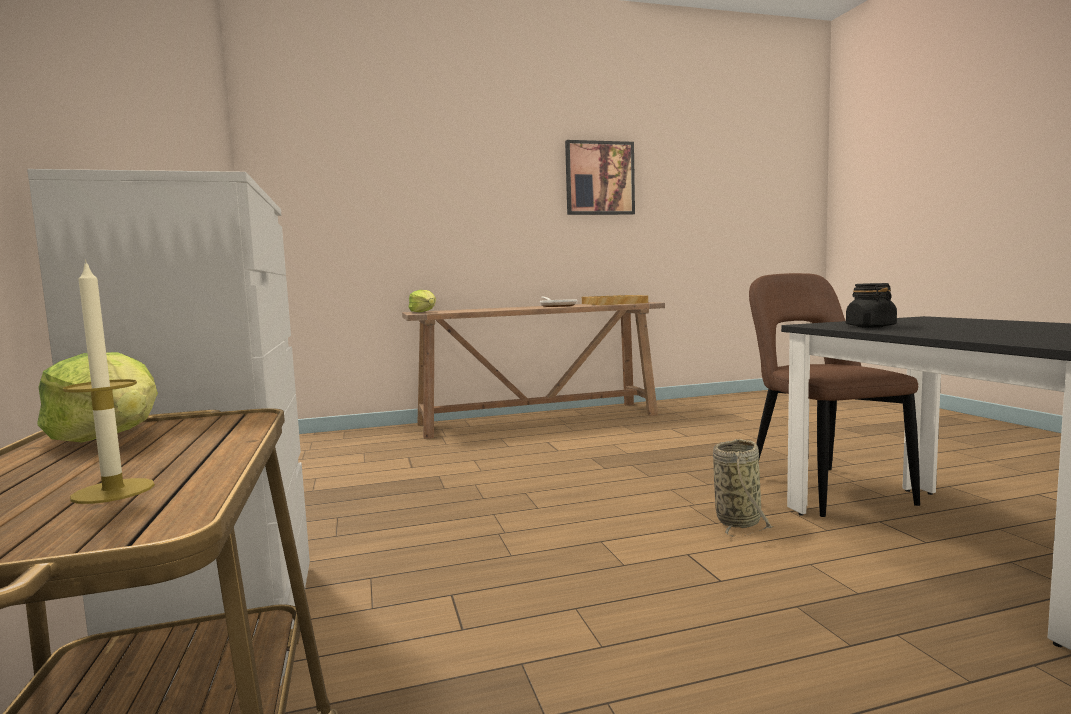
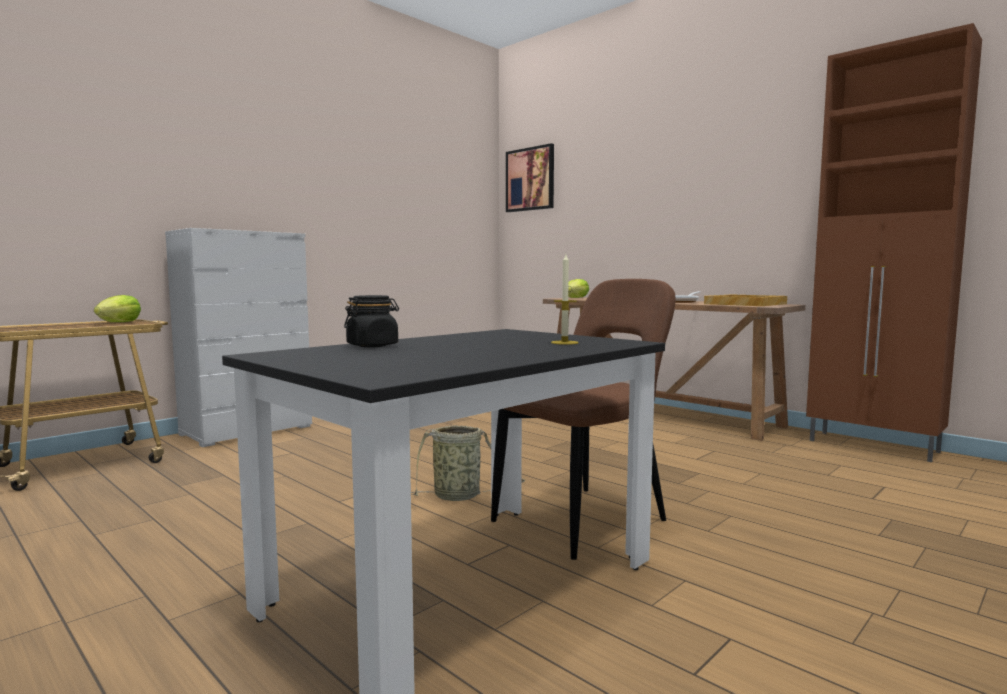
camera: 60 degrees right, 0 degrees up
candle [63,259,155,504] -> candle moved to [551,254,579,345]
picture [565,140,635,215] -> picture moved to [506,143,554,212]
black jar [846,283,897,328] -> black jar moved to [344,295,399,347]
none -> brown cabinet [806,23,982,462]

